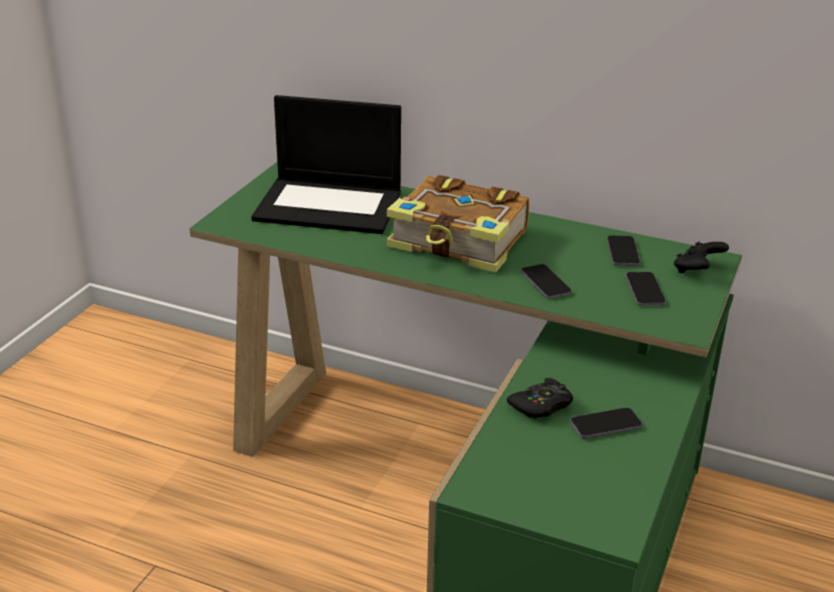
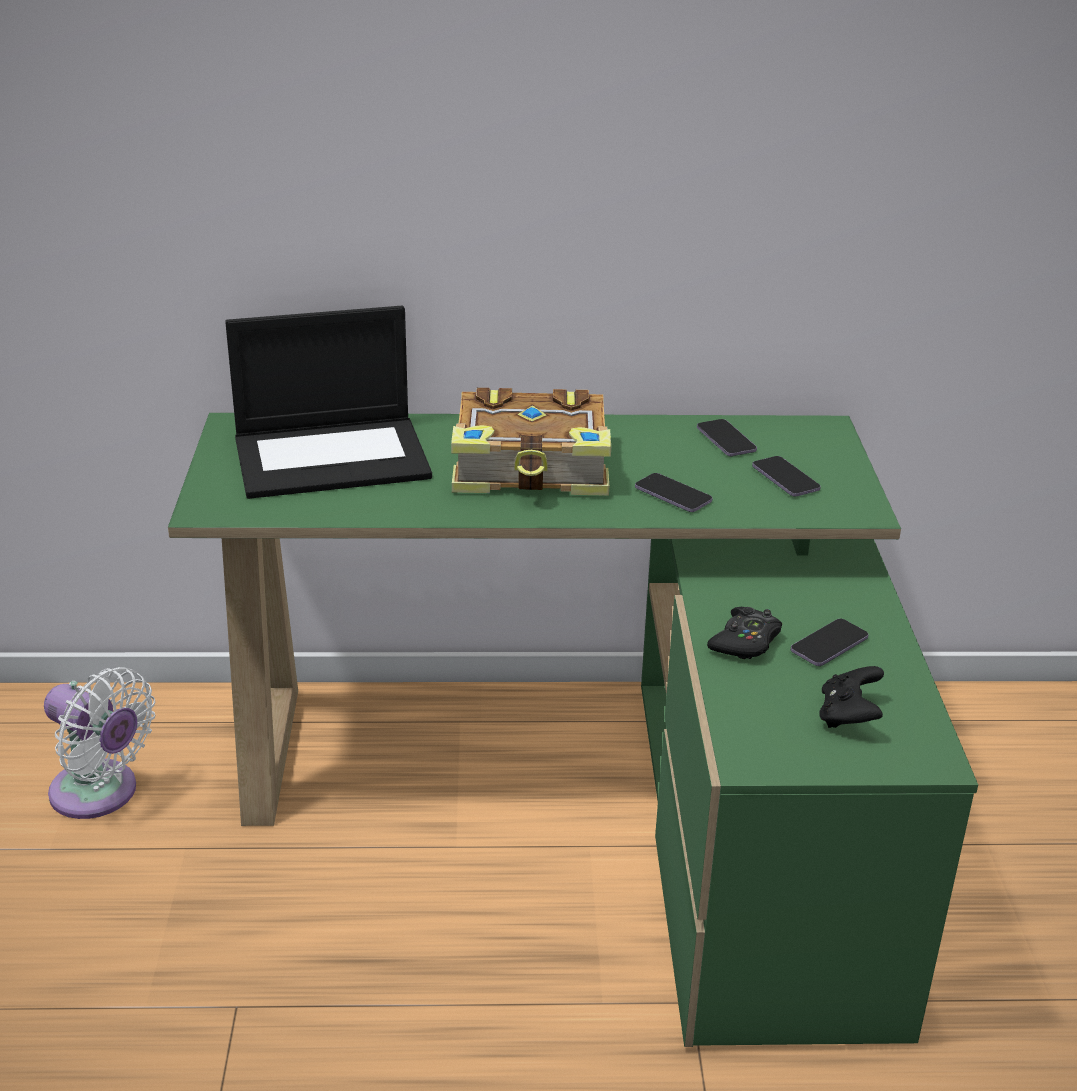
camera: 25 degrees left, 0 degrees up
black game controller [674,241,729,273] -> black game controller moved to [819,666,884,728]
none -> white fan [44,667,155,819]

